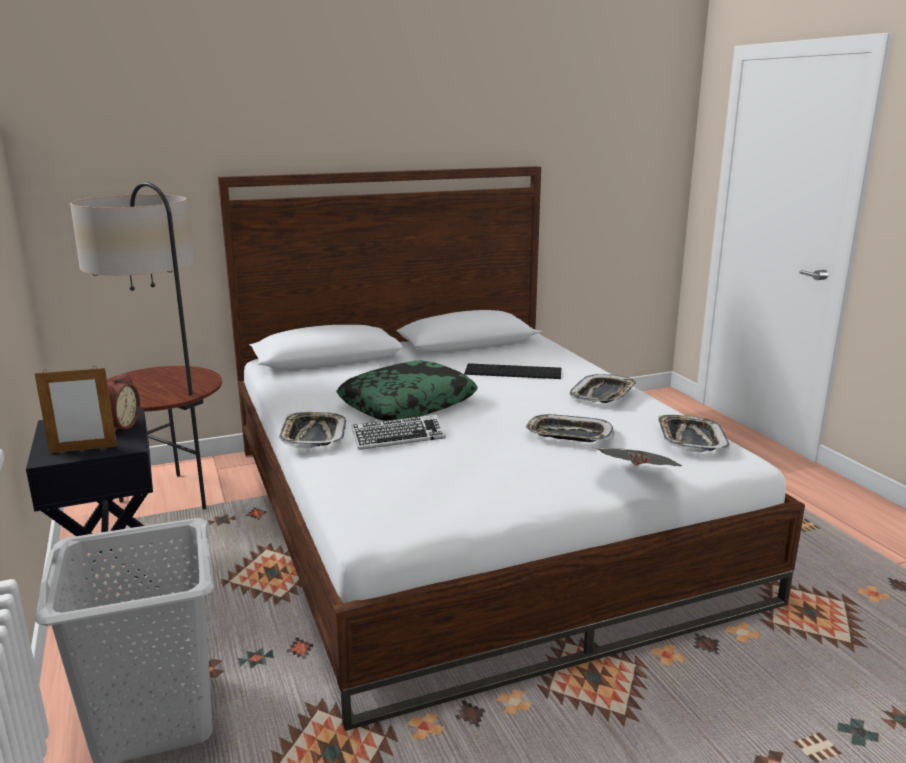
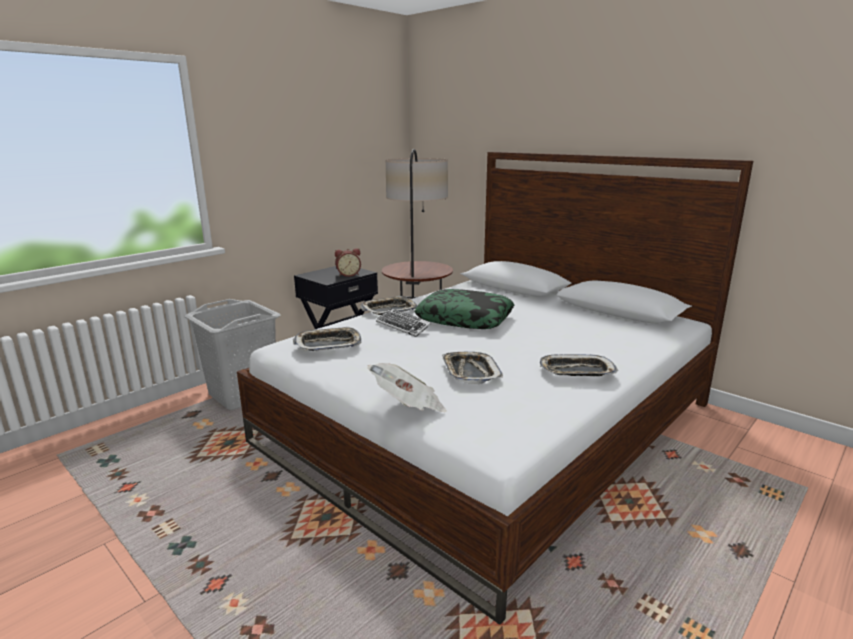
camera: 65 degrees right, 0 degrees up
picture frame [34,367,117,453] -> none
keyboard [464,363,561,379] -> none
tray [658,415,730,453] -> tray moved to [293,327,361,351]

